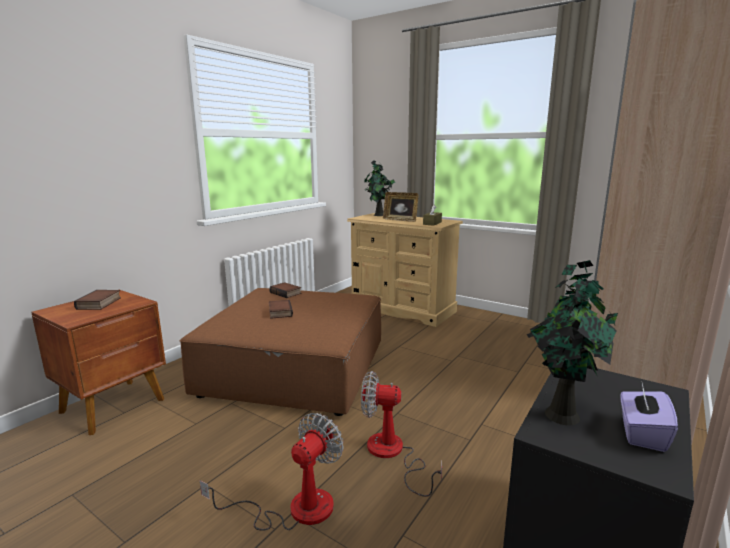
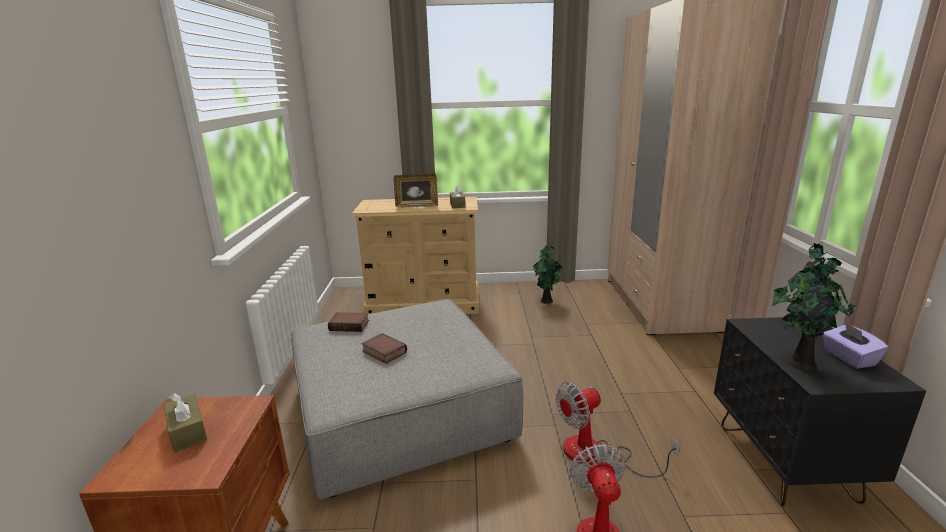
camera: 35 degrees left, 5 degrees up
book [74,290,121,310] -> brown tissue box [164,393,207,452]
brown ottoman [180,288,381,416] -> grey ottoman [290,299,523,500]
potted plant [364,160,395,216] -> potted plant moved to [533,246,563,304]

